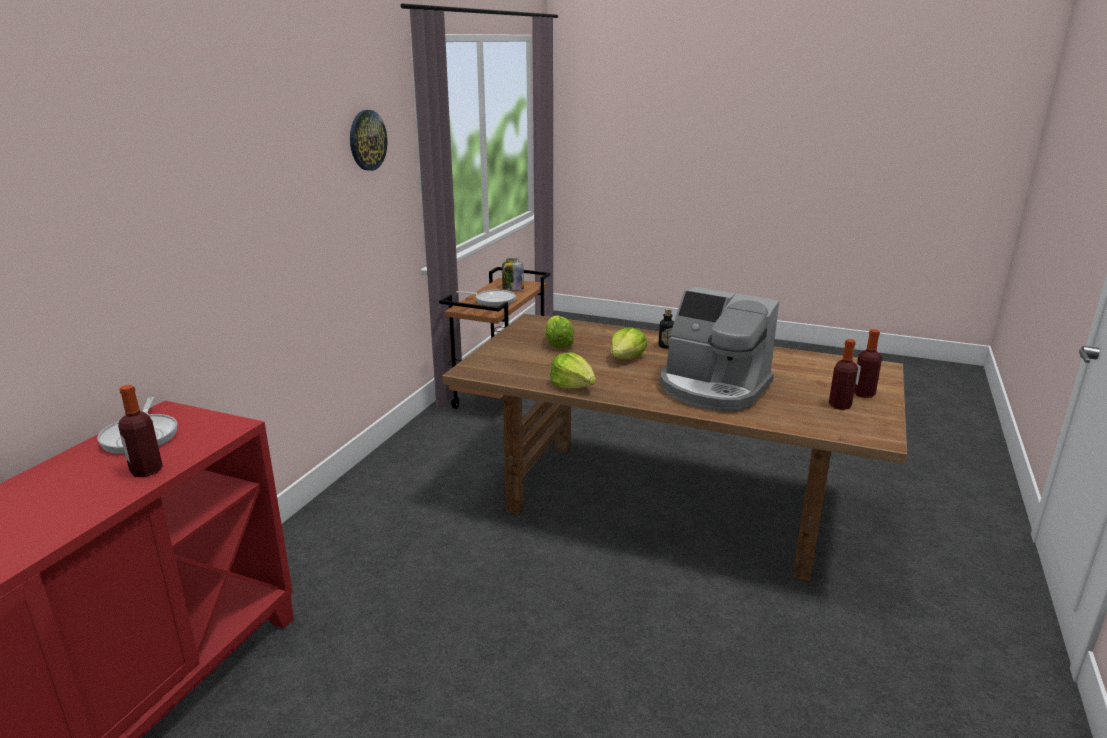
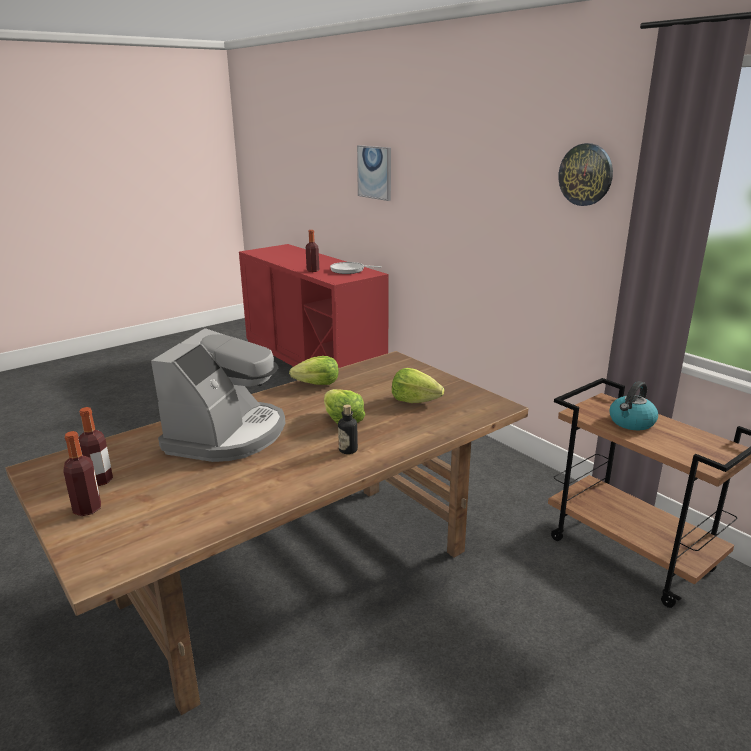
camera: 120 degrees right, 0 degrees up
frying pan [456,290,516,307] -> kettle [609,381,658,430]
jar [502,258,524,291] -> none
coffee machine [660,287,779,411] -> coffee machine turned 135 degrees clockwise [151,328,285,462]
none -> picture [357,145,391,201]

